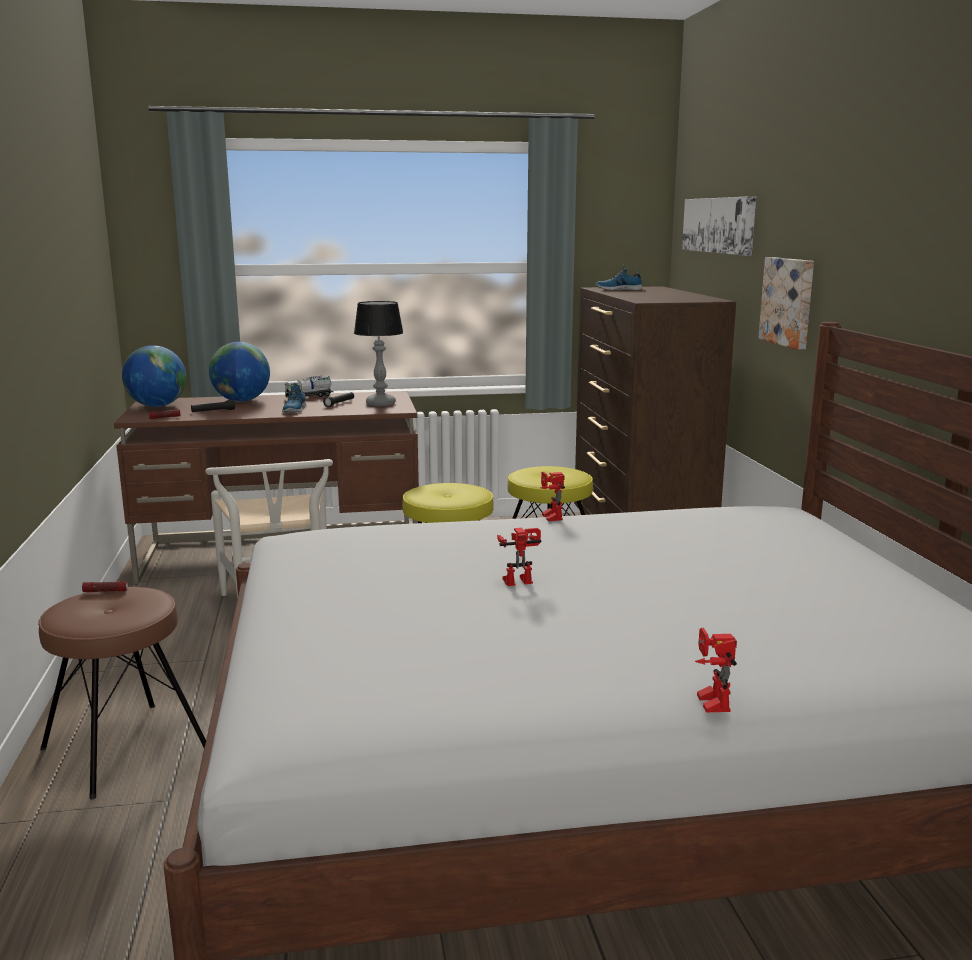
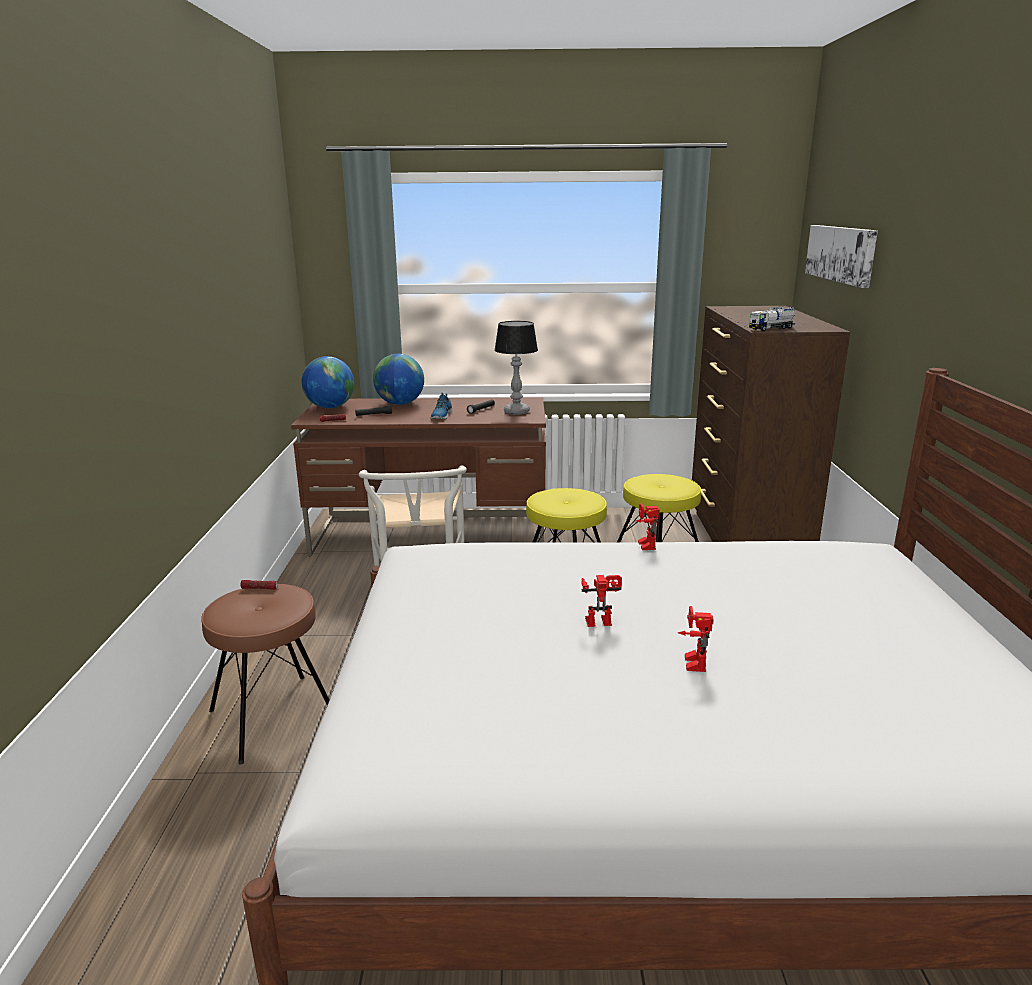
camera: 10 degrees right, 5 degrees up
toy truck [284,376,334,397] -> toy truck moved to [749,306,795,331]
shoe [596,265,643,290] -> none
toy robot [695,628,737,712] -> toy robot moved to [678,606,714,672]
picture [758,257,814,350] -> none

